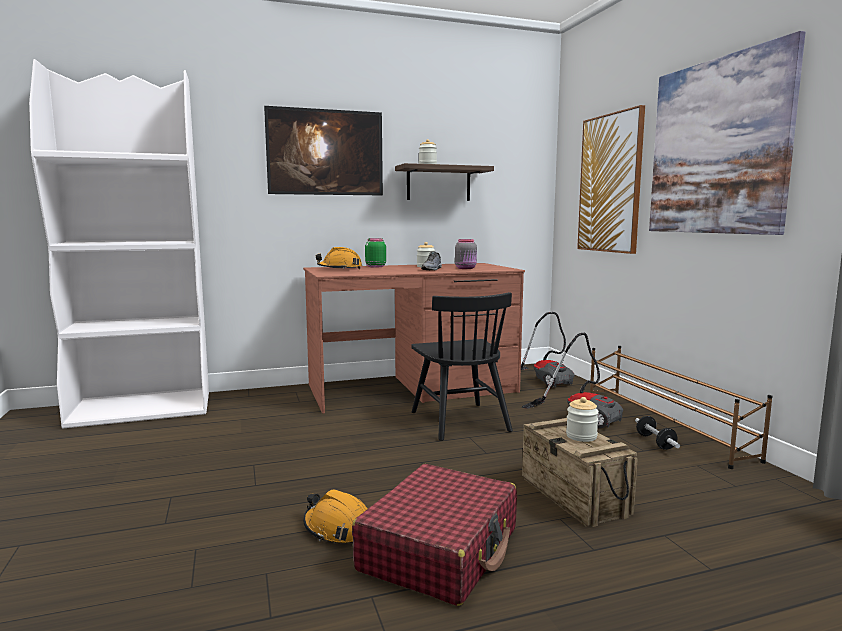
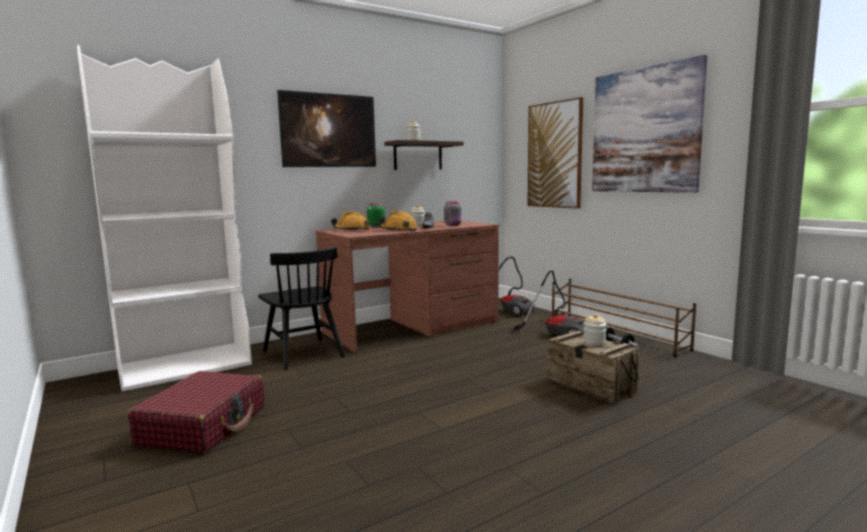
camera: 15 degrees left, 0 degrees up
orange hard hat [303,489,367,544] -> orange hard hat moved to [379,211,417,231]
red suitcase [352,464,517,606] -> red suitcase moved to [128,371,264,454]
black chair [411,292,513,441] -> black chair moved to [258,247,345,370]

